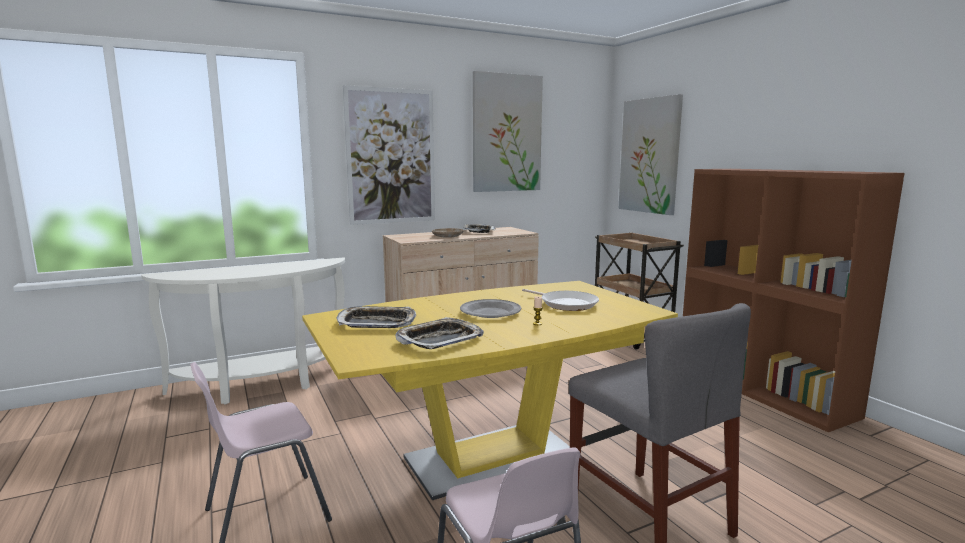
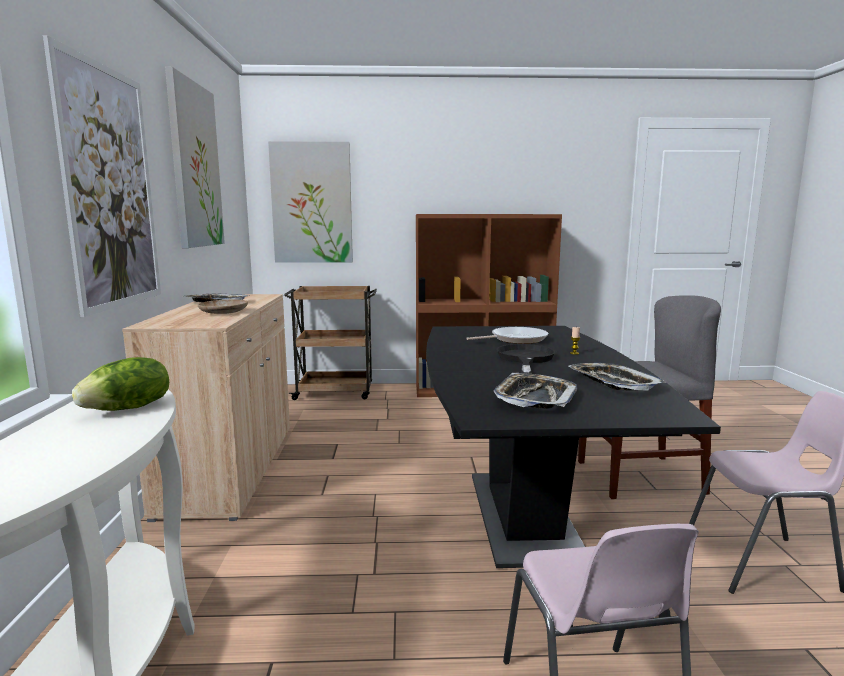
camera: 65 degrees left, 0 degrees up
yellow dining table [302,281,678,500] -> black dining table [426,326,721,568]
grey plate [460,299,521,318] -> black frying pan [497,344,556,374]
none -> lettuce [72,357,169,411]

